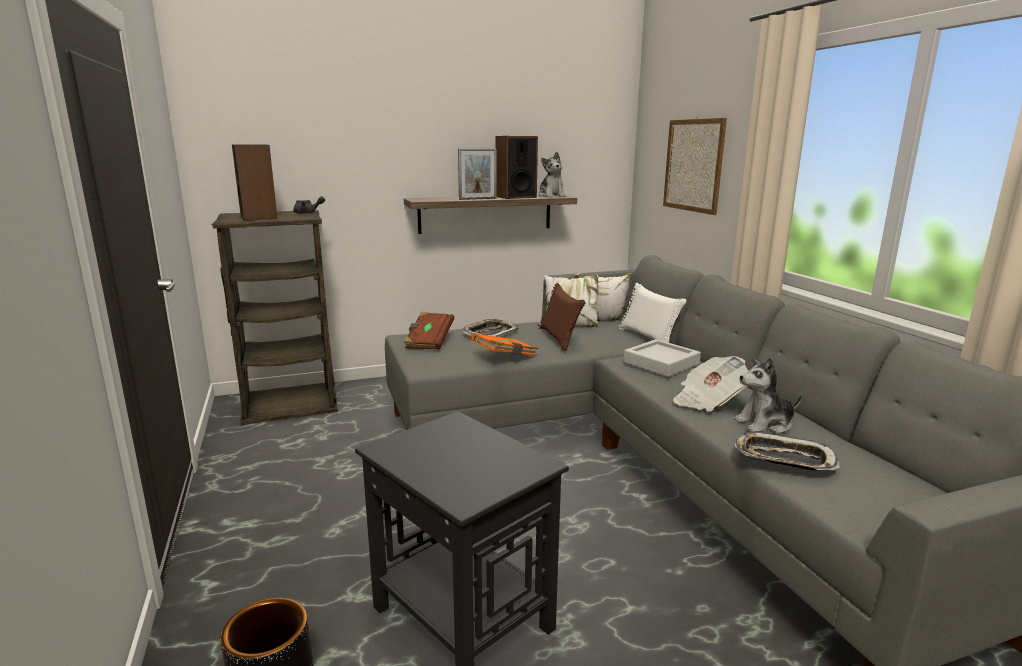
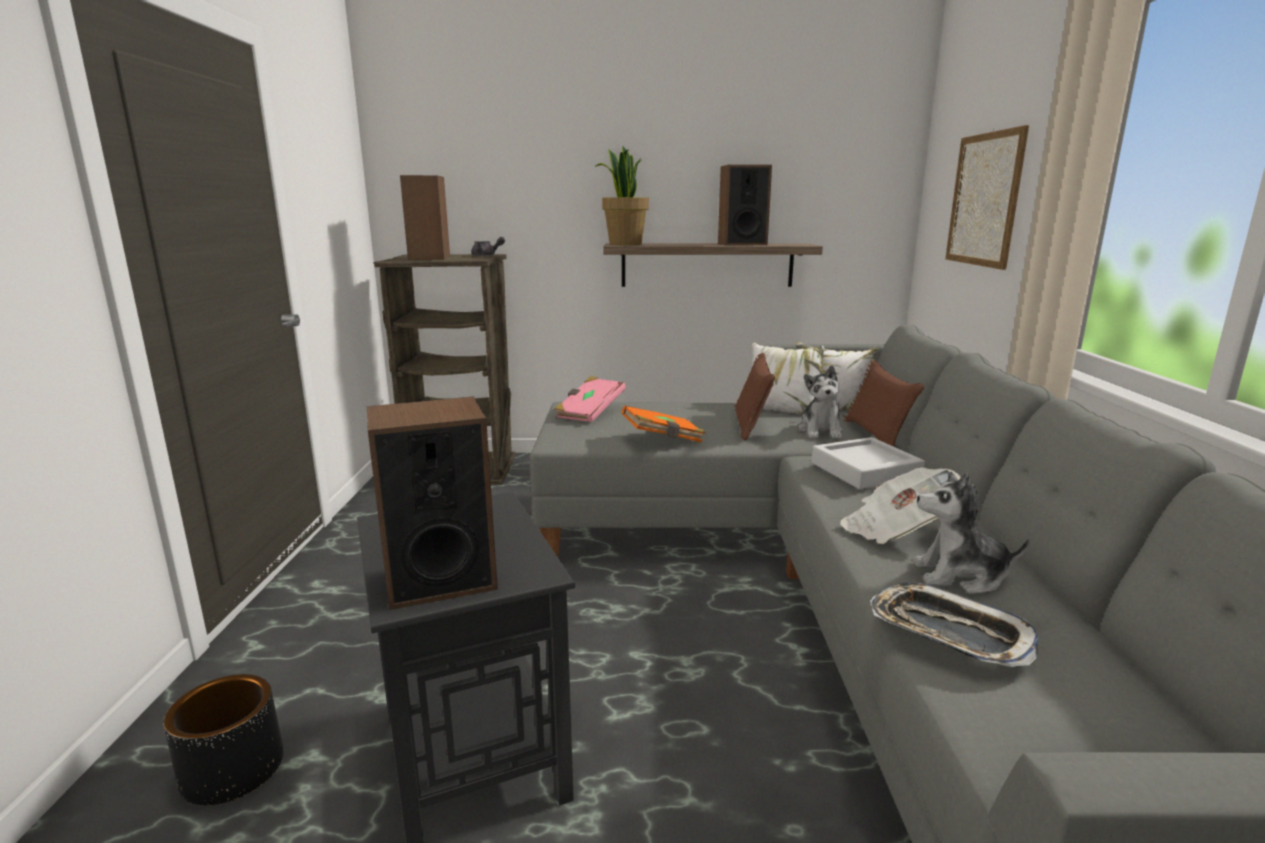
camera: 20 degrees right, 0 degrees up
brown book [404,312,454,350] -> pink book [555,376,626,422]
picture frame [458,149,497,200] -> none
tray [462,318,518,337] -> none
plush toy [538,152,566,197] -> plush toy moved to [798,365,843,439]
white pillow [619,283,686,343] -> brown pillow [843,360,924,447]
none -> speaker [367,397,498,610]
none -> potted plant [595,146,649,245]

